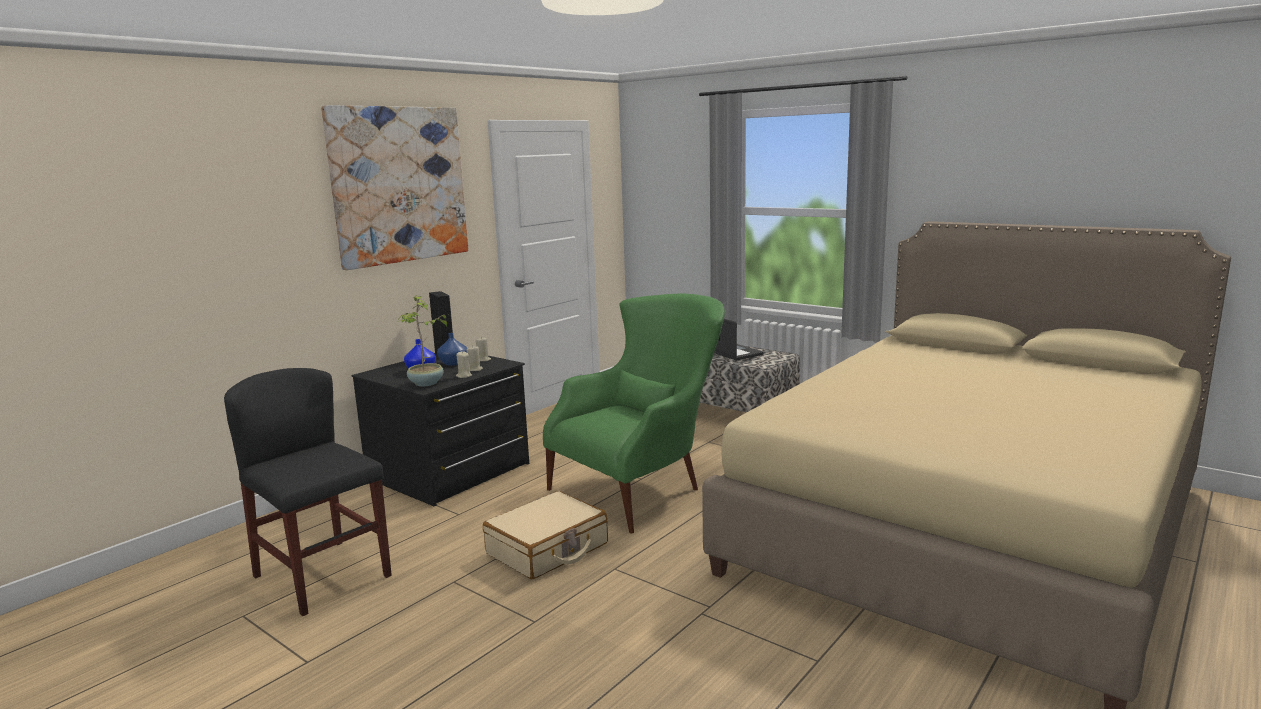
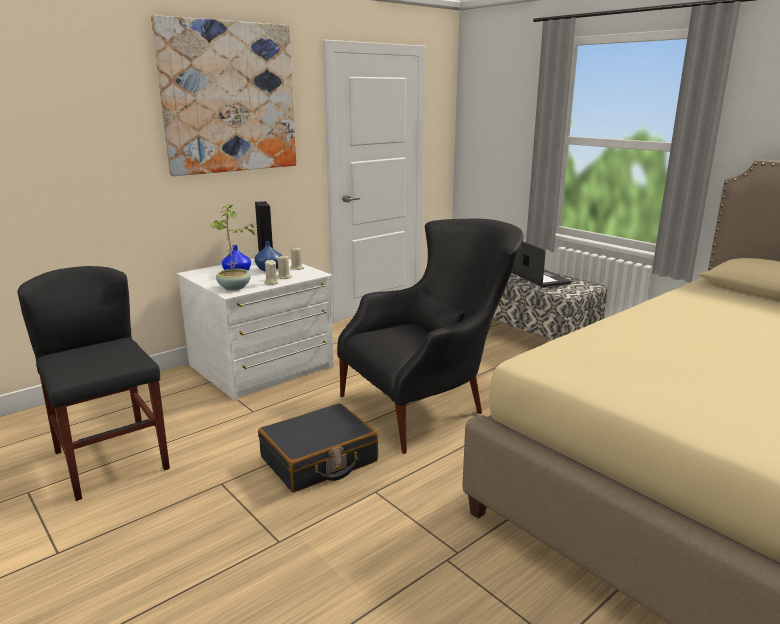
camera: 10 degrees right, 5 degrees up
black dresser [351,353,529,506] -> white dresser [177,259,334,401]
beige suitcase [483,491,608,579] -> black suitcase [258,403,378,492]
green armchair [543,294,725,533] -> black armchair [337,219,523,454]

